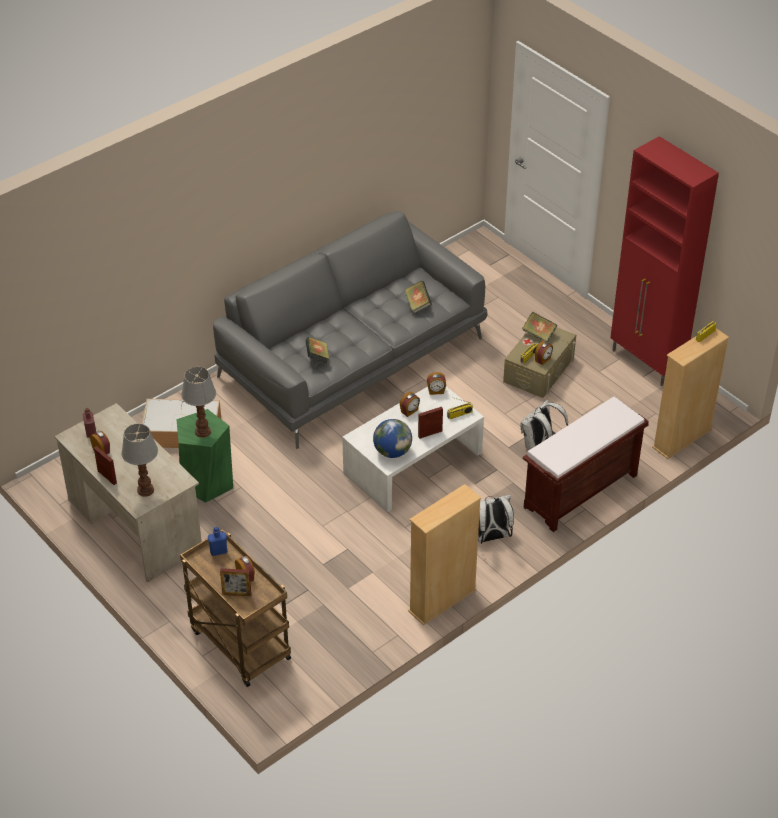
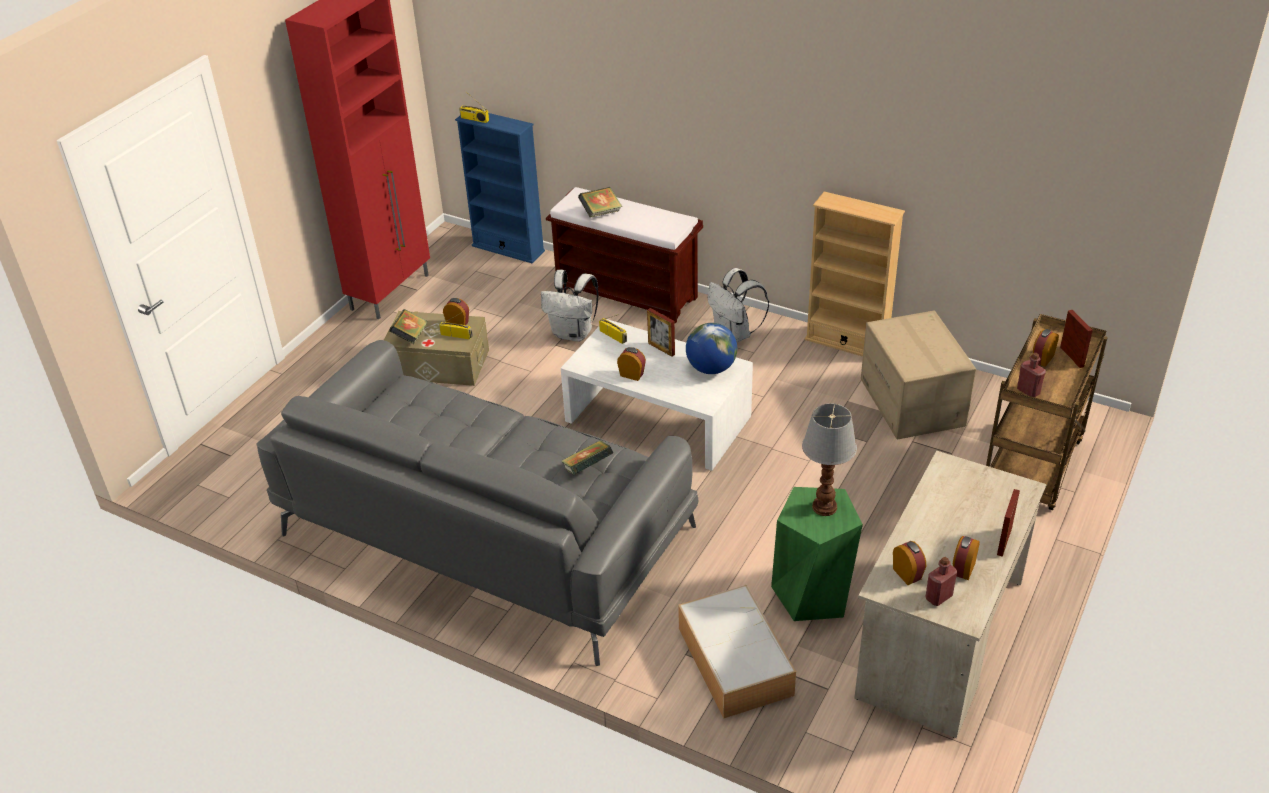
camera: 110 degrees left, 5 degrees down
table lamp [121,424,158,497] -> none
blue bottle [208,527,227,556] -> red bottle [1017,353,1046,397]
book [405,281,432,314] -> book moved to [578,187,622,218]
alarm clock [427,372,446,395] -> alarm clock moved to [893,541,926,585]
beige bookcase [652,328,729,459] -> blue bookcase [455,113,545,263]
none -> cardboard box [861,311,976,439]

